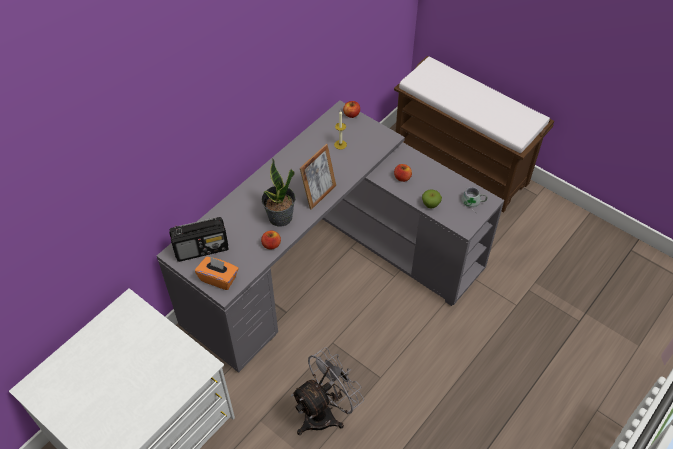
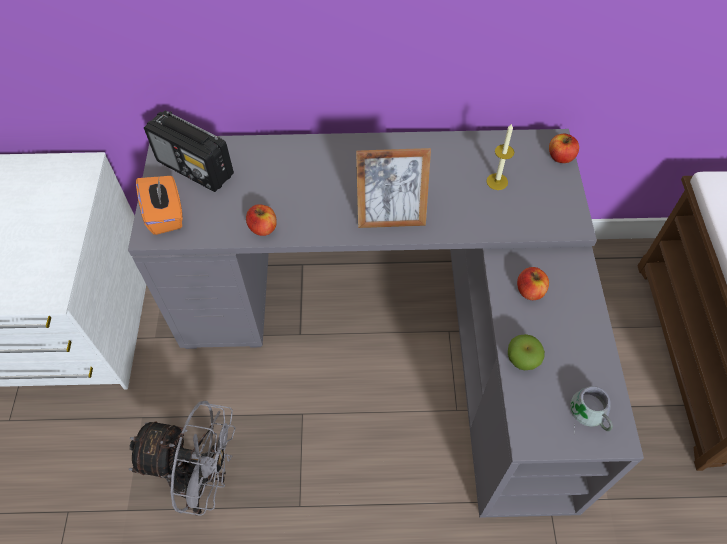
camera: 50 degrees right, 5 degrees up
potted plant [262,159,295,226] -> none

